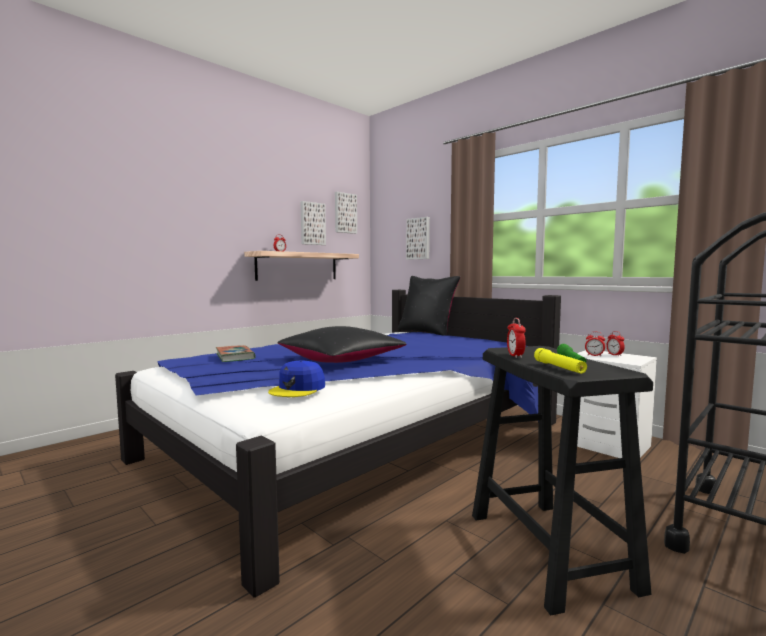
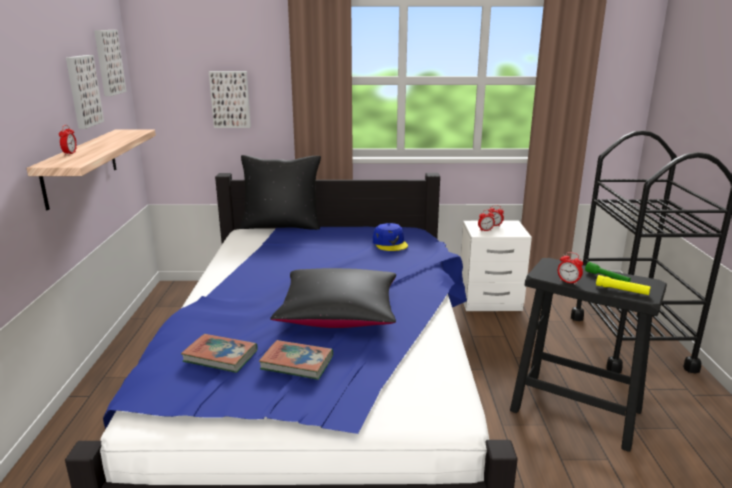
camera: 45 degrees left, 15 degrees up
blue cap [268,360,325,397] -> blue cap moved to [373,223,408,251]
none -> book [259,340,333,380]

